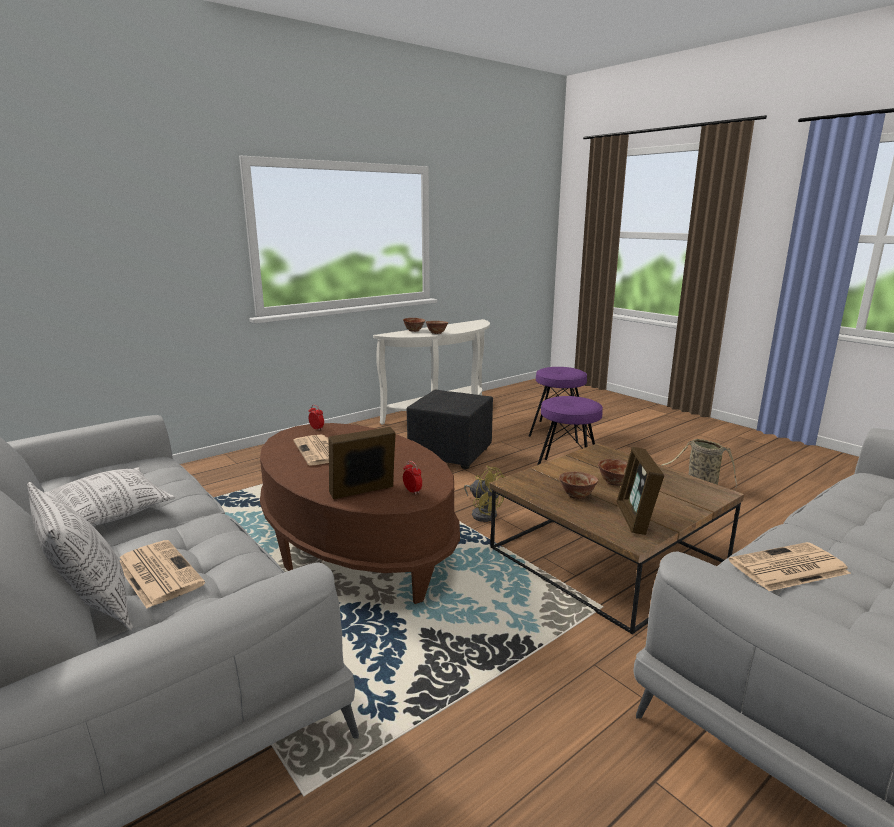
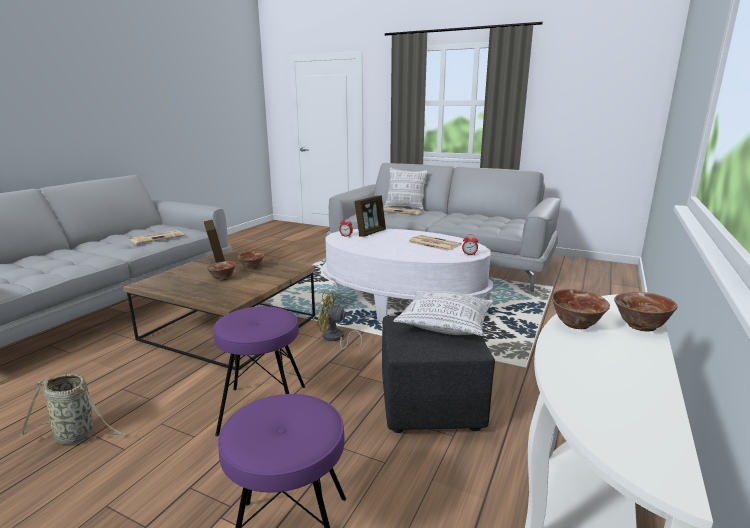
camera: 155 degrees right, 0 degrees up
pillow [44,467,175,526] -> pillow moved to [394,290,494,336]
brown coffee table [260,423,460,604] -> white coffee table [323,229,493,321]

